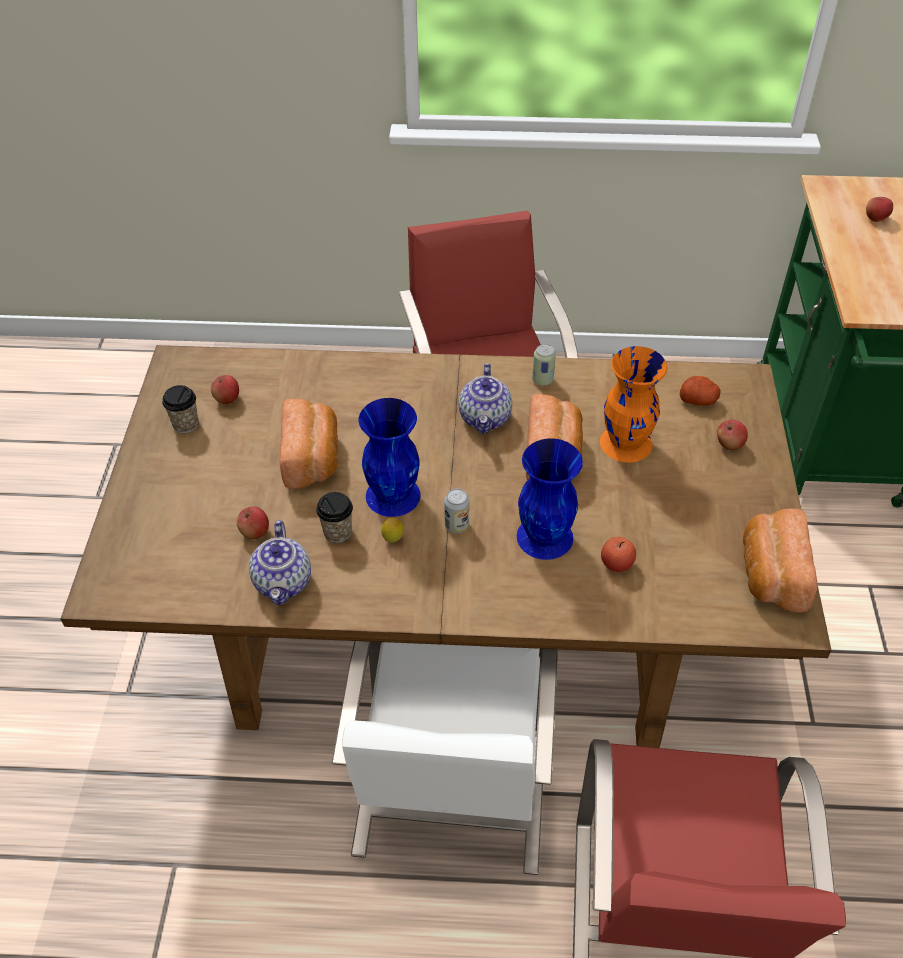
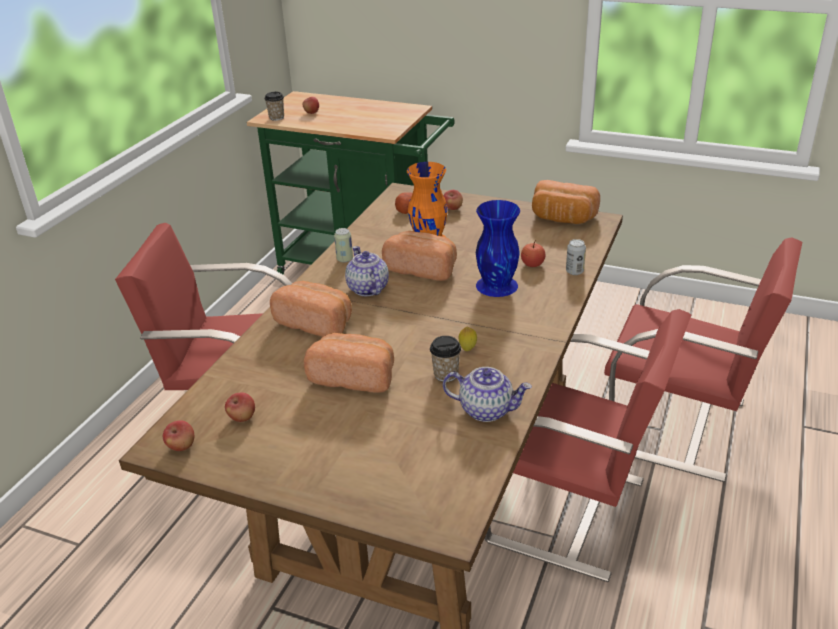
camera: 70 degrees left, 15 degrees down
cup [162,385,198,433] -> cup moved to [264,92,284,121]
apple [237,507,269,539] -> apple moved to [163,420,194,451]
white chair [332,641,557,875] -> red chair [484,309,691,582]
blue vase [358,398,420,517] -> none
can [444,489,469,533] -> can moved to [566,239,586,275]
teapot [459,363,512,434] -> teapot turned 135 degrees counterclockwise [345,246,389,296]
none -> bread [270,281,352,337]

